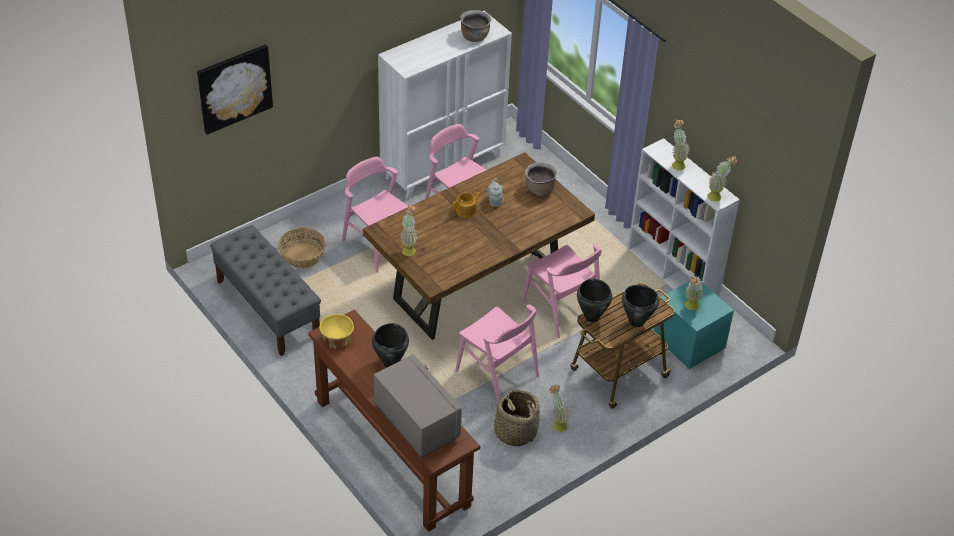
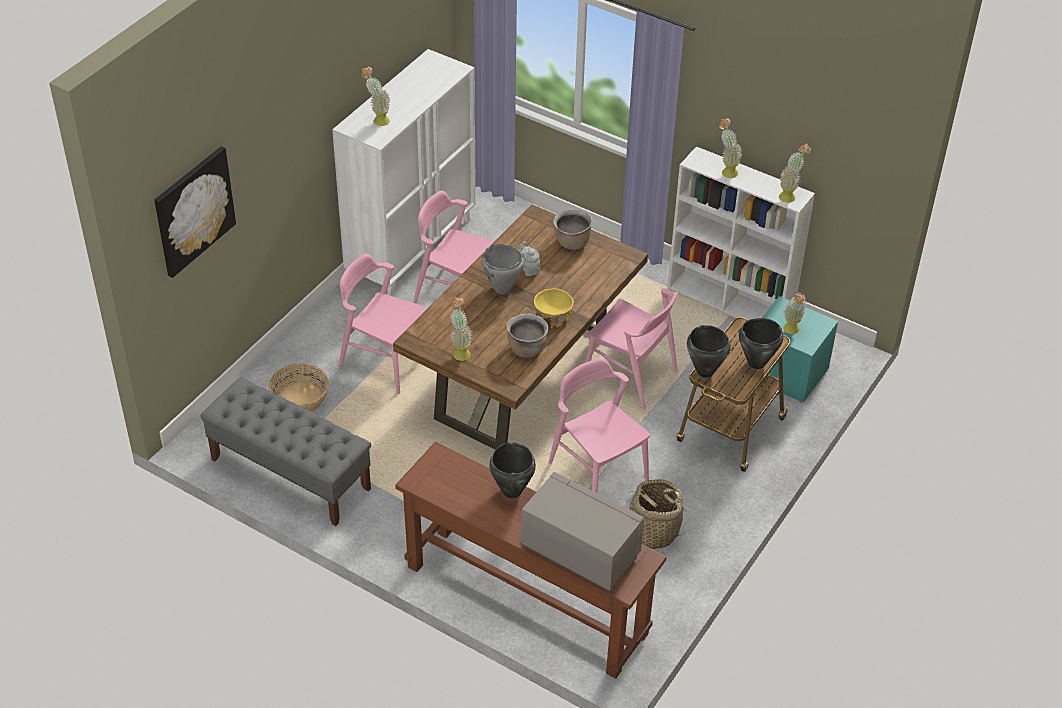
camera: 20 degrees left, 0 degrees up
yellow bowl [319,314,354,349] -> yellow bowl moved to [534,288,574,328]
teapot [453,192,481,218] -> grey cooking pot [482,244,524,294]
pink chair [456,304,539,403] -> pink chair turned 150 degrees counterclockwise [549,358,650,493]
brown cooking pot [460,10,491,42] -> brown cooking pot moved to [506,314,548,357]
potted plant [550,385,570,432] -> potted plant moved to [361,67,391,126]

